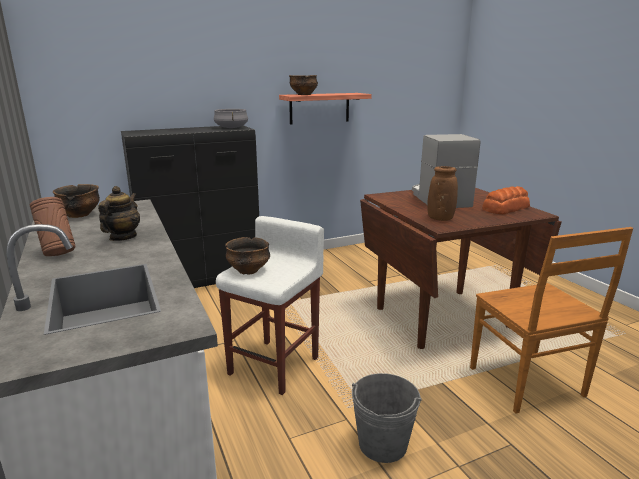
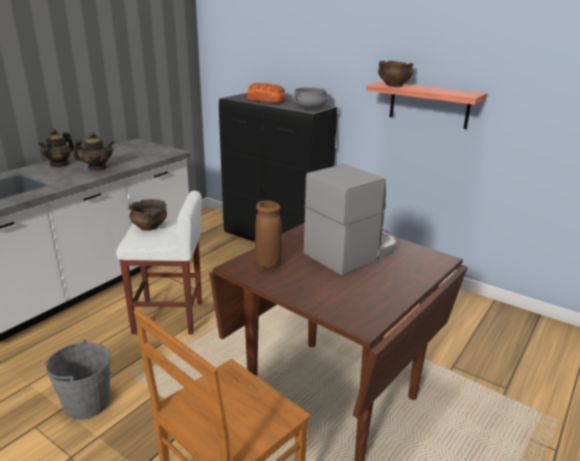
camera: 60 degrees right, 5 degrees up
brown vase [30,197,75,256] -> teapot [38,128,74,167]
bowl [53,184,100,218] -> none
bread [482,186,530,214] -> bread moved to [246,83,287,103]

